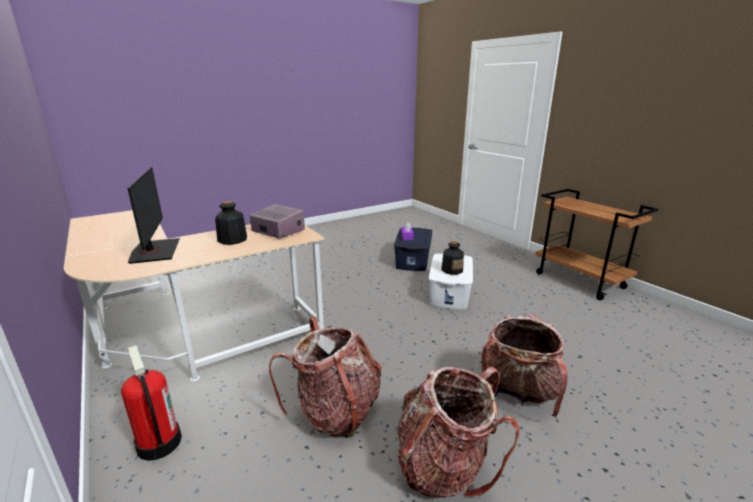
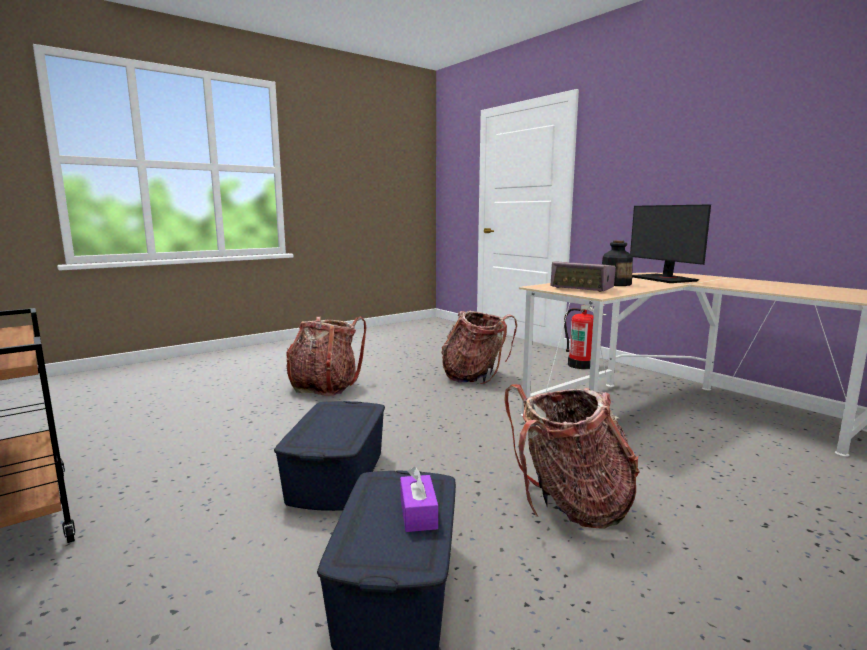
camera: 175 degrees right, 10 degrees down
backpack [398,367,520,498] -> backpack moved to [504,384,640,529]
white storage box [429,254,473,310] -> blue storage box [274,401,385,511]
bottle [441,241,464,275] -> none

